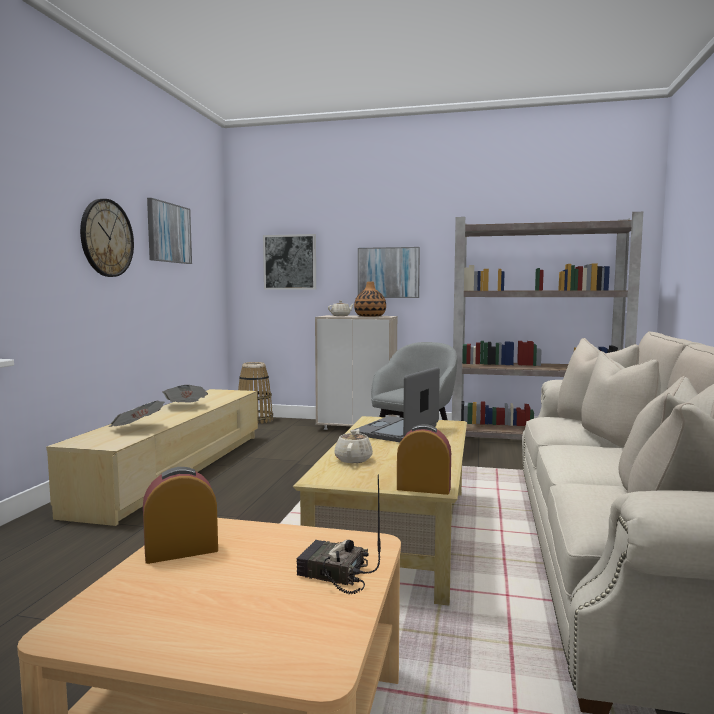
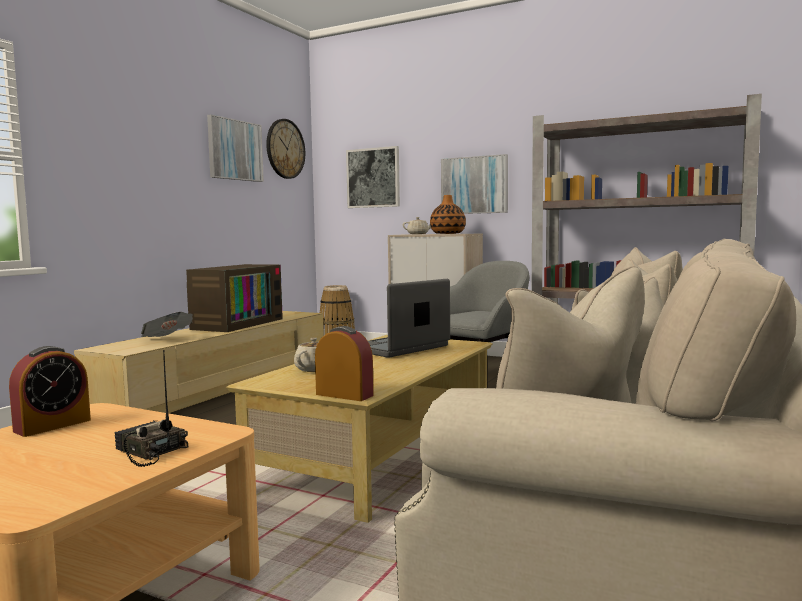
camera: 15 degrees right, 0 degrees up
wall clock [80,199,134,277] -> wall clock moved to [266,119,305,179]
alarm clock [143,467,218,564] -> alarm clock turned 135 degrees clockwise [9,346,91,437]
newspaper [162,385,208,403] -> television [186,264,283,332]

